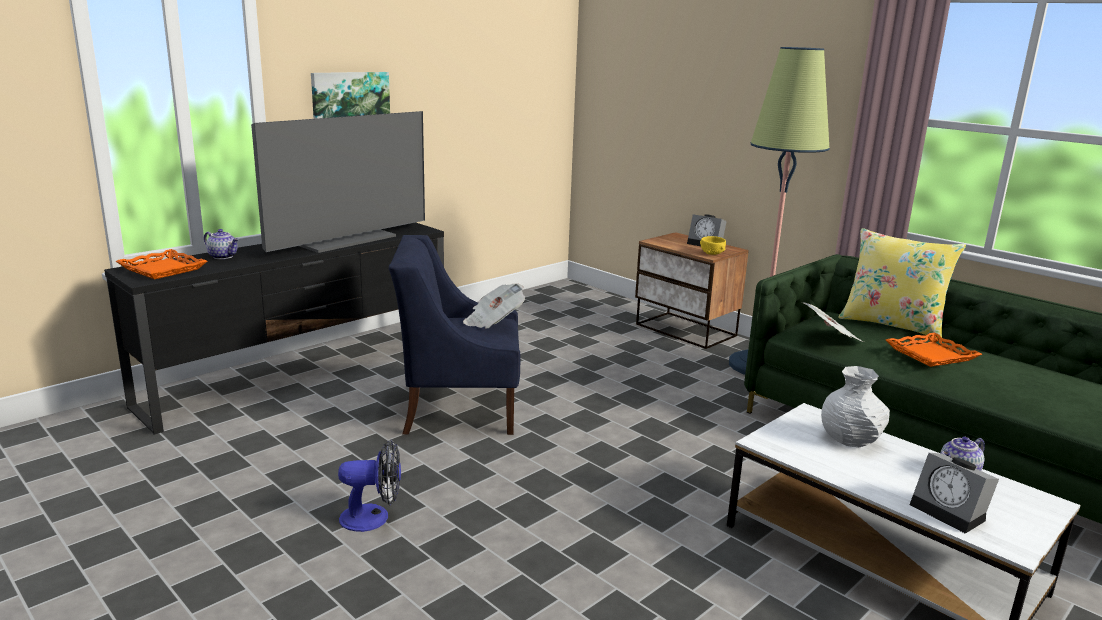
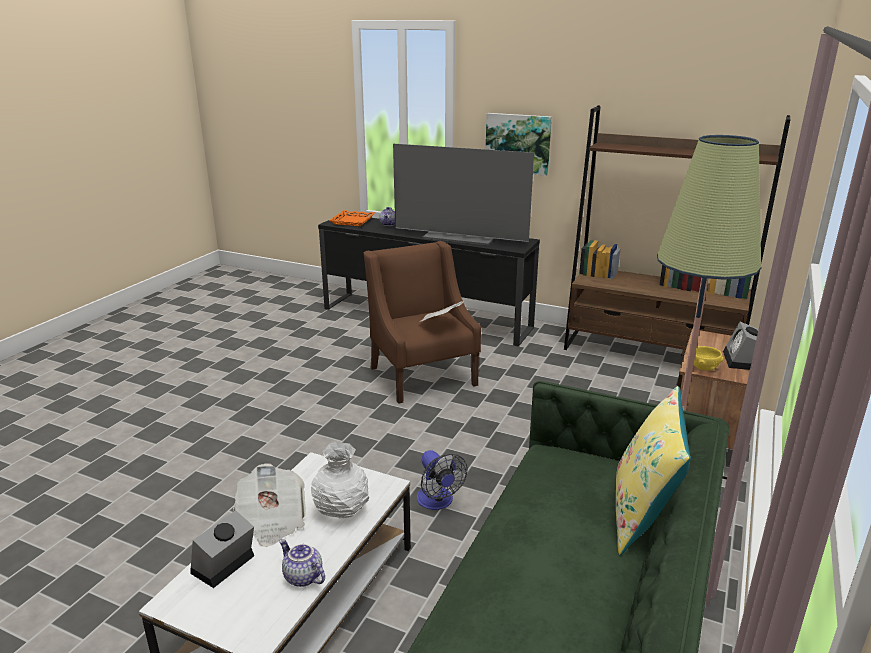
camera: 70 degrees right, 5 degrees up
fan [338,440,401,532] -> fan moved to [417,450,468,510]
blue armchair [389,235,521,435] -> brown armchair [364,241,481,404]
newspaper [802,302,864,342] -> newspaper moved to [233,463,306,547]
orange tray [886,333,982,367] -> none
none -> brown bookcase [564,105,790,350]

